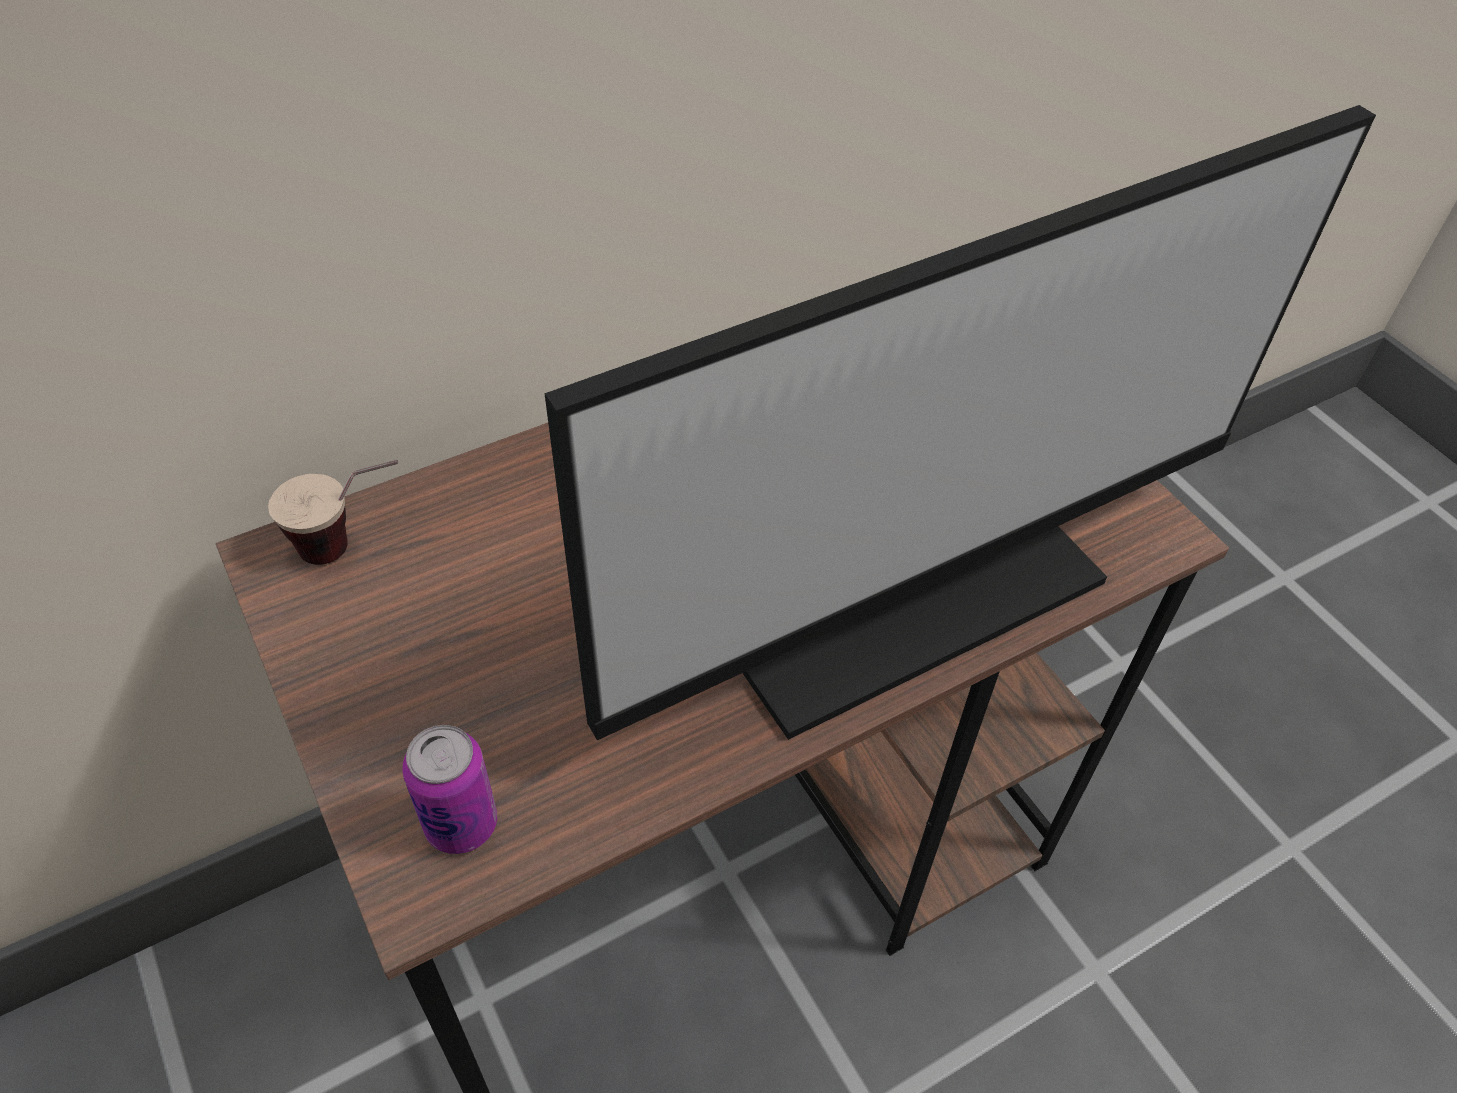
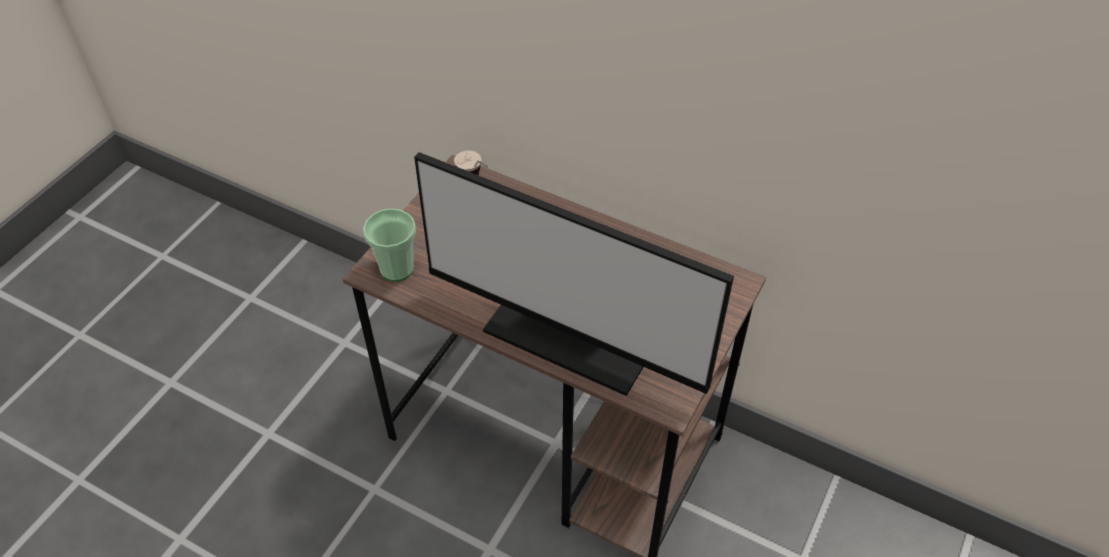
camera: 60 degrees right, 0 degrees up
can [402,725,497,854] -> cup [363,208,416,282]

